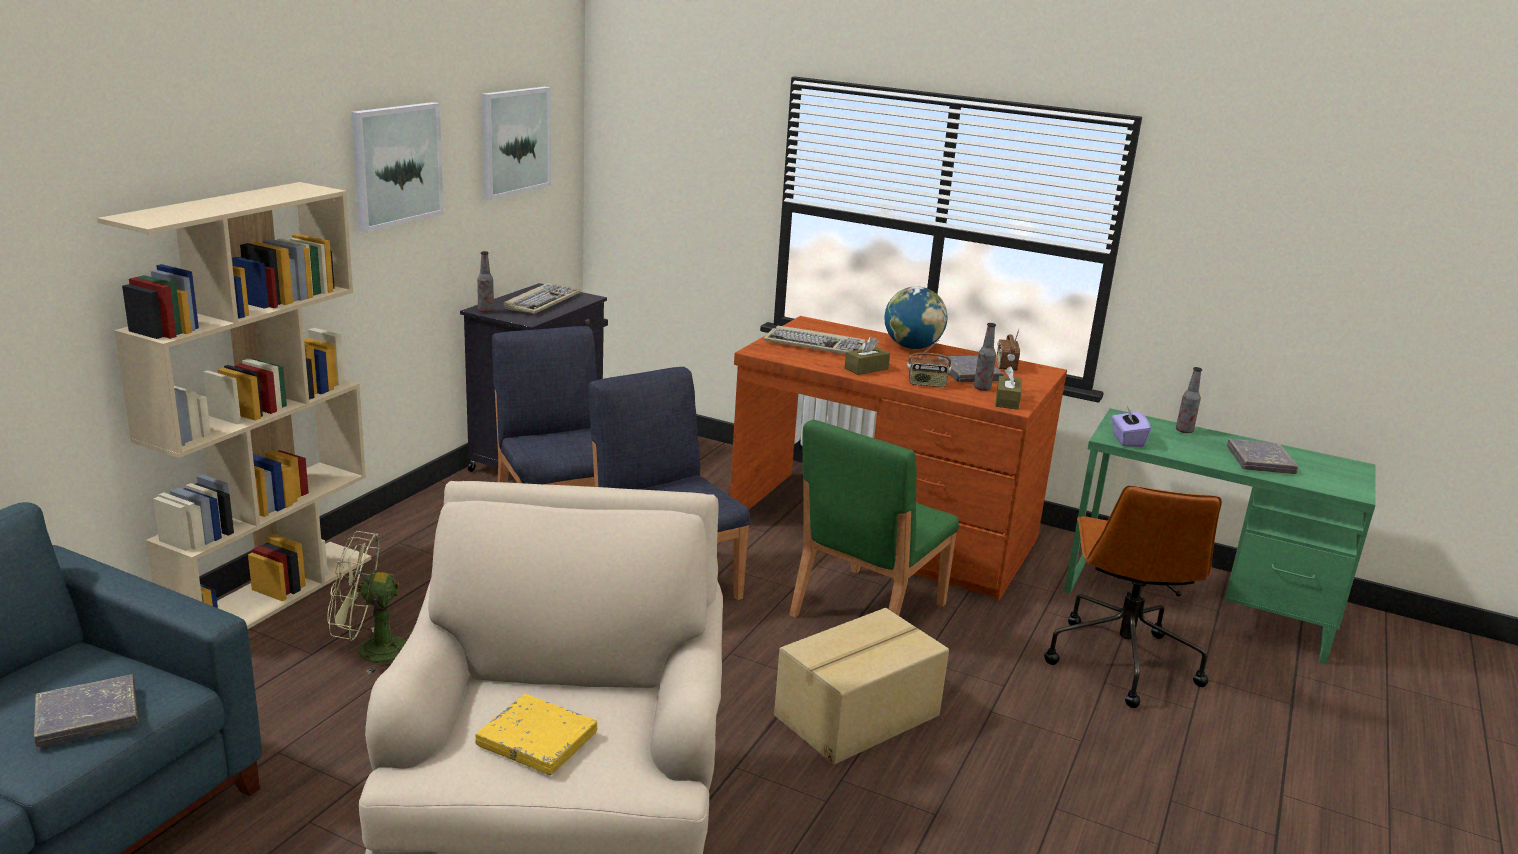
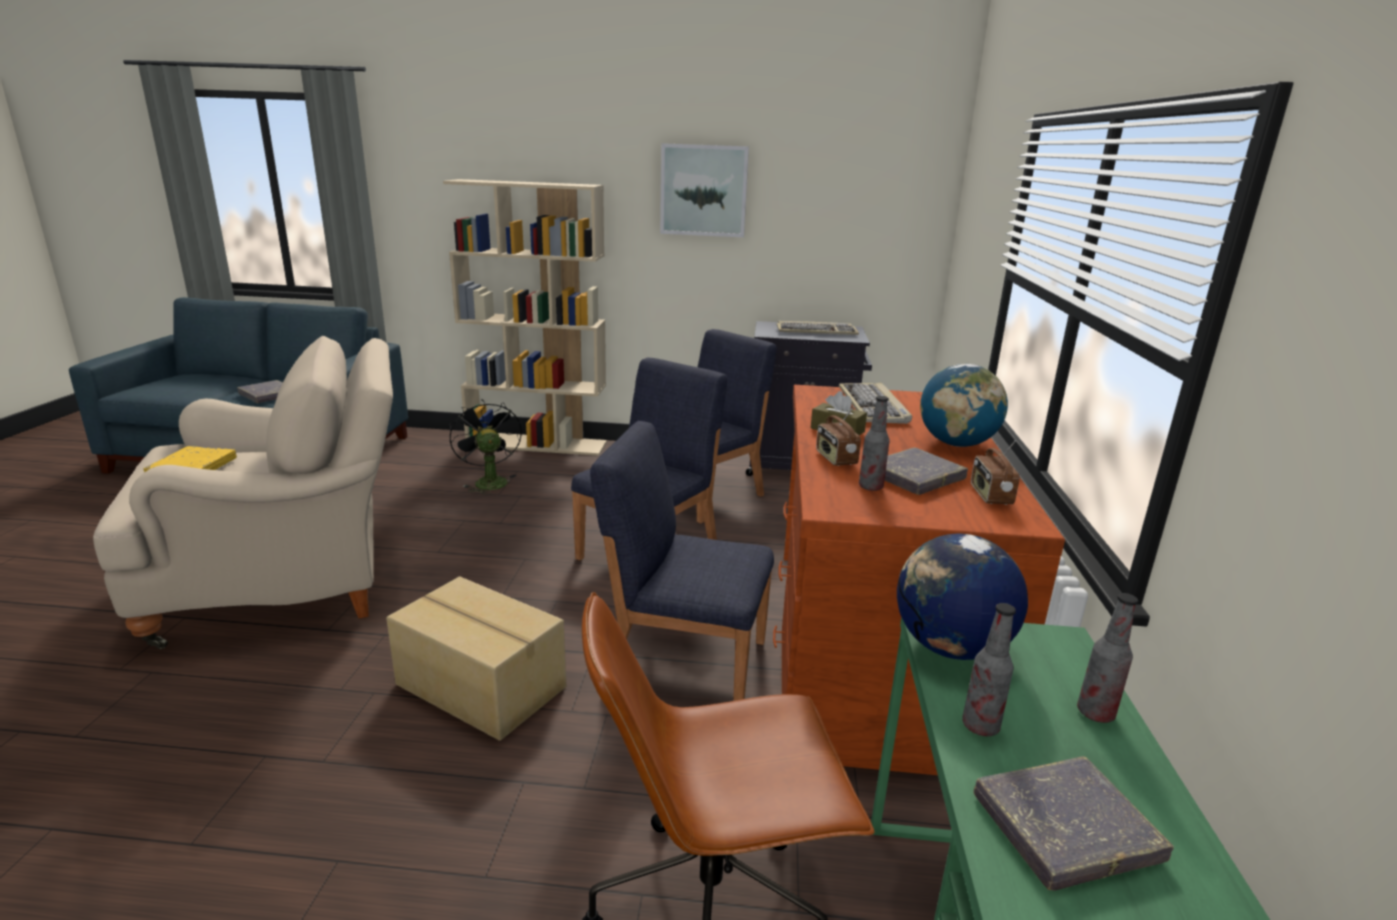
camera: 70 degrees right, 0 degrees up
green fan [327,531,406,674] -> black fan [449,399,522,495]
bottle [477,251,494,313] -> bottle moved to [962,603,1016,736]
picture [481,87,551,200] -> none
green chair [789,420,959,618] -> blue chair [590,421,774,701]
brown tissue box [995,366,1022,410] -> none
radio [996,328,1020,371] -> radio turned 75 degrees counterclockwise [971,440,1020,505]
purple tissue box [1112,406,1151,447] -> globe [897,534,1028,660]

